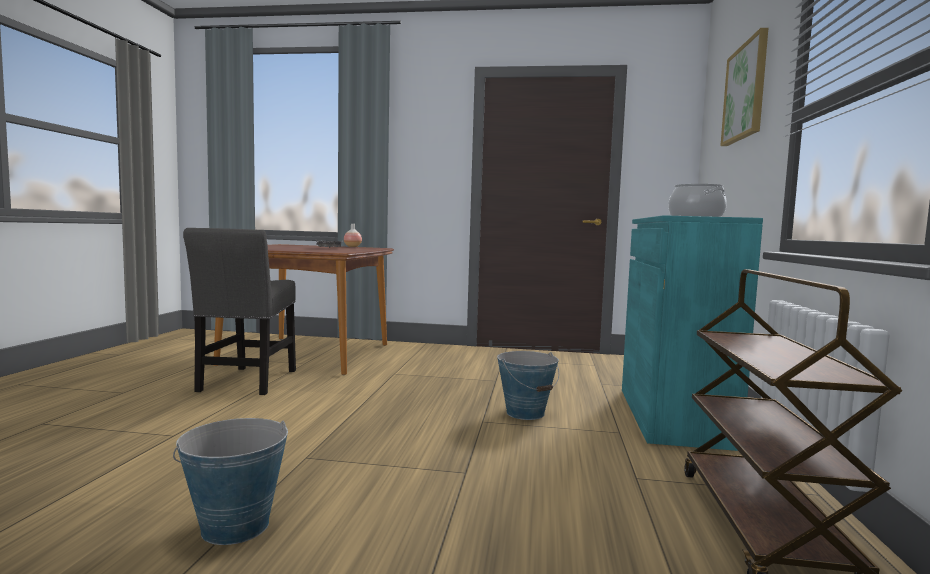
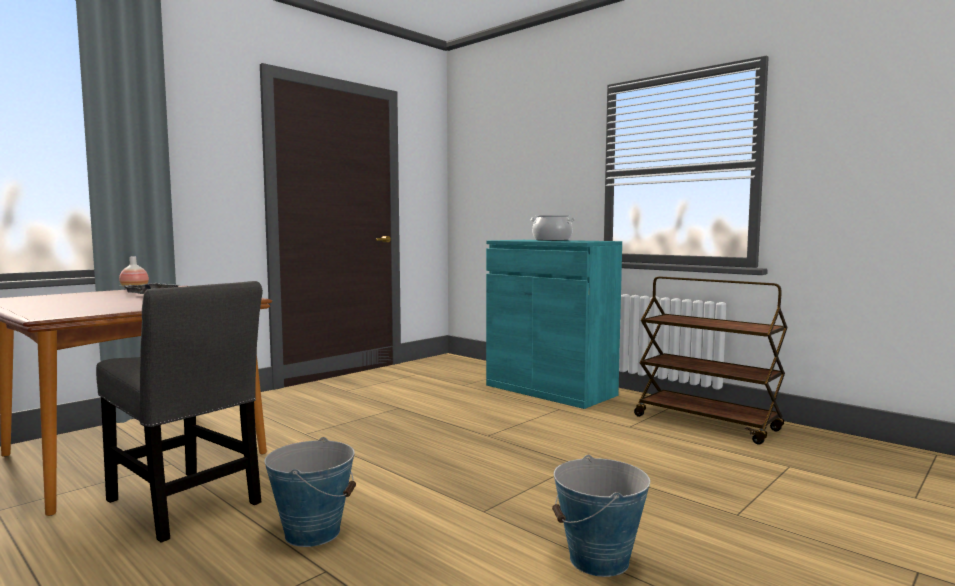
camera: 55 degrees left, 0 degrees up
bucket [497,351,559,420] -> bucket moved to [264,437,356,547]
picture [720,28,768,146] -> none

